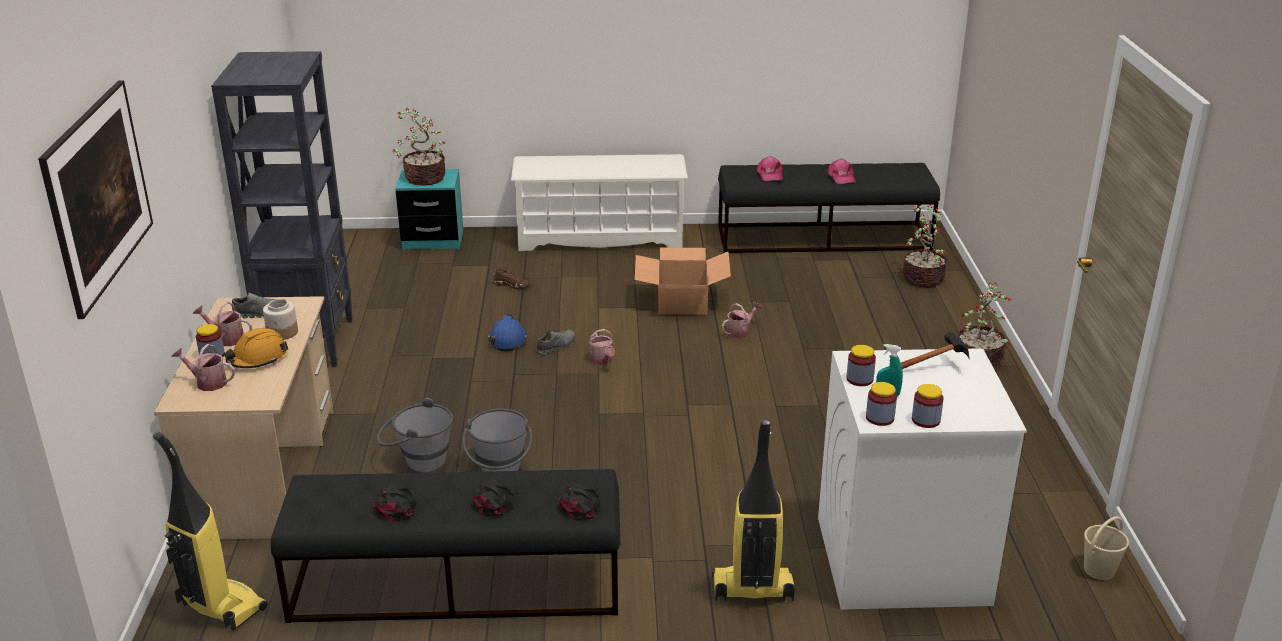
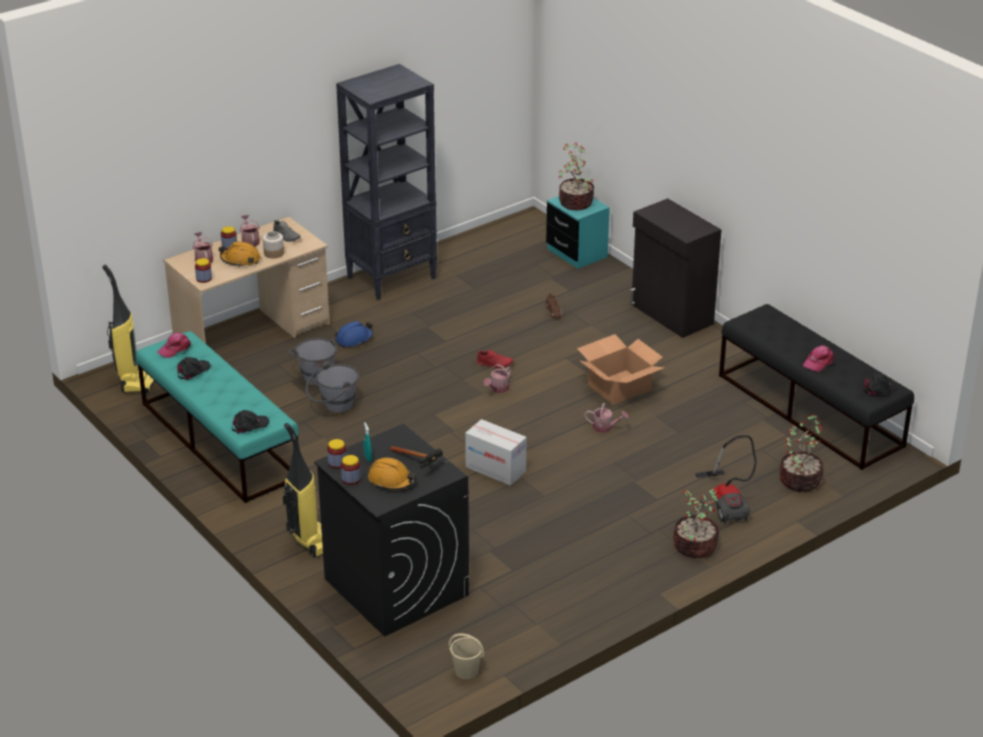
camera: 55 degrees right, 5 degrees up
picture [38,80,153,319] -> none
black bench [271,469,620,623] -> turquoise bench [136,331,299,503]
black cap [473,478,518,517] -> black cap moved to [863,373,899,396]
blue hard hat [488,313,527,351] -> blue hard hat moved to [335,321,373,347]
white shoe rack [511,154,688,251] -> black cabinet [630,199,721,338]
grey shoe [536,330,575,354] -> red shoe [476,350,513,368]
pink cap [757,156,783,181] -> pink cap moved to [157,332,191,358]
white washing machine [818,348,1027,609] -> black washing machine [314,424,469,637]
jar [847,345,876,386] -> jar moved to [195,258,212,283]
none -> orange hard hat [368,457,416,490]
none -> cardboard box [465,419,526,486]
none -> vacuum cleaner [695,435,757,523]

